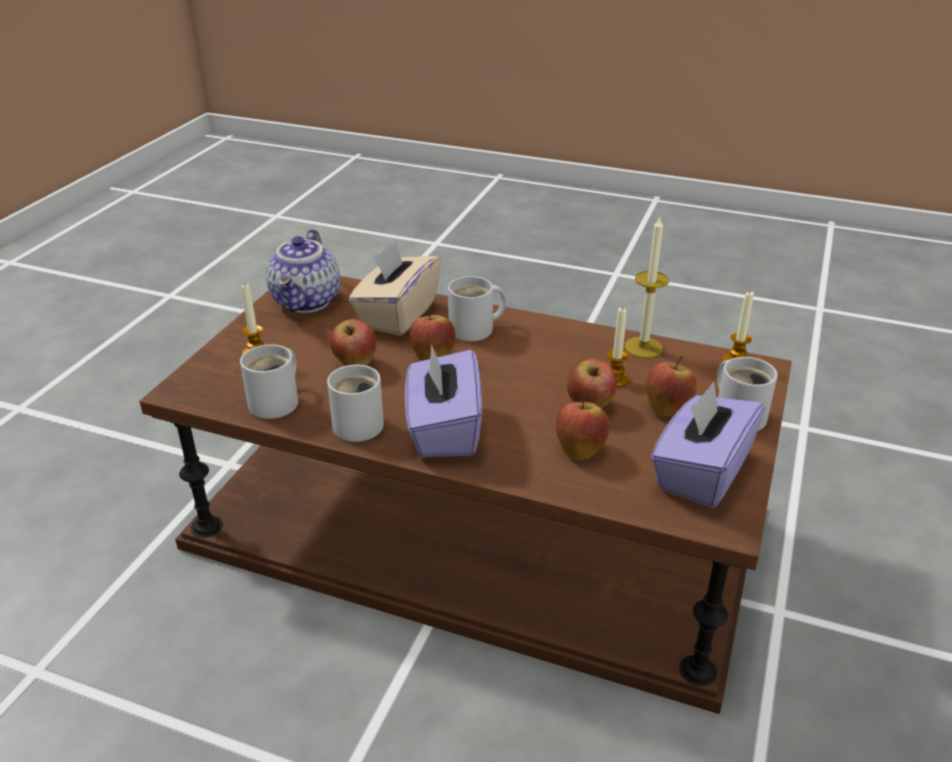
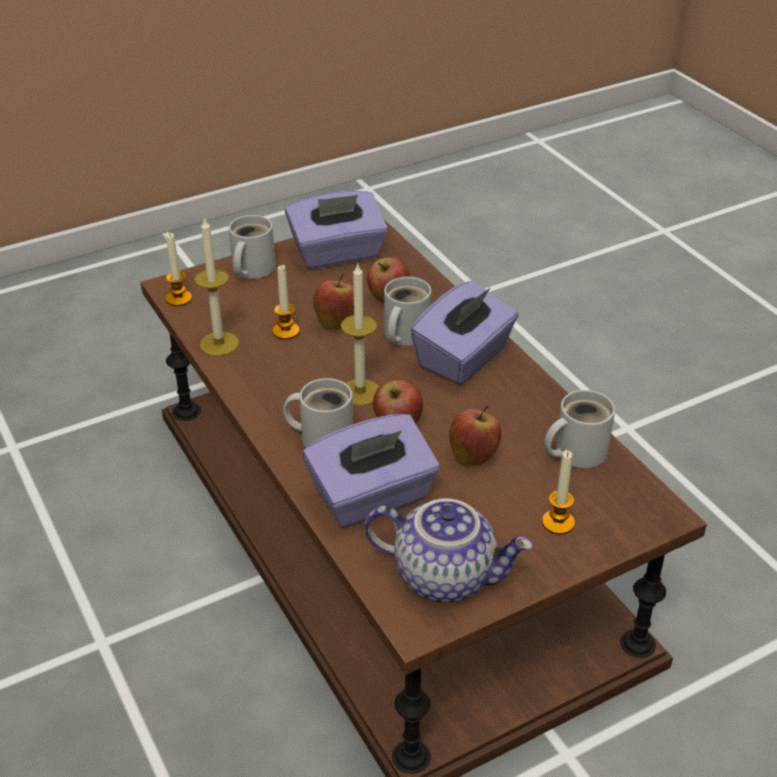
camera: 140 degrees left, 5 degrees up
teapot [266,229,340,313] -> teapot turned 60 degrees clockwise [364,499,533,602]
white mug [327,365,384,442] -> white mug moved to [384,277,431,346]
beige tissue box [349,240,441,336] -> purple tissue box [303,414,440,528]
apple [646,356,696,416] -> none
none -> candle [341,262,379,406]

